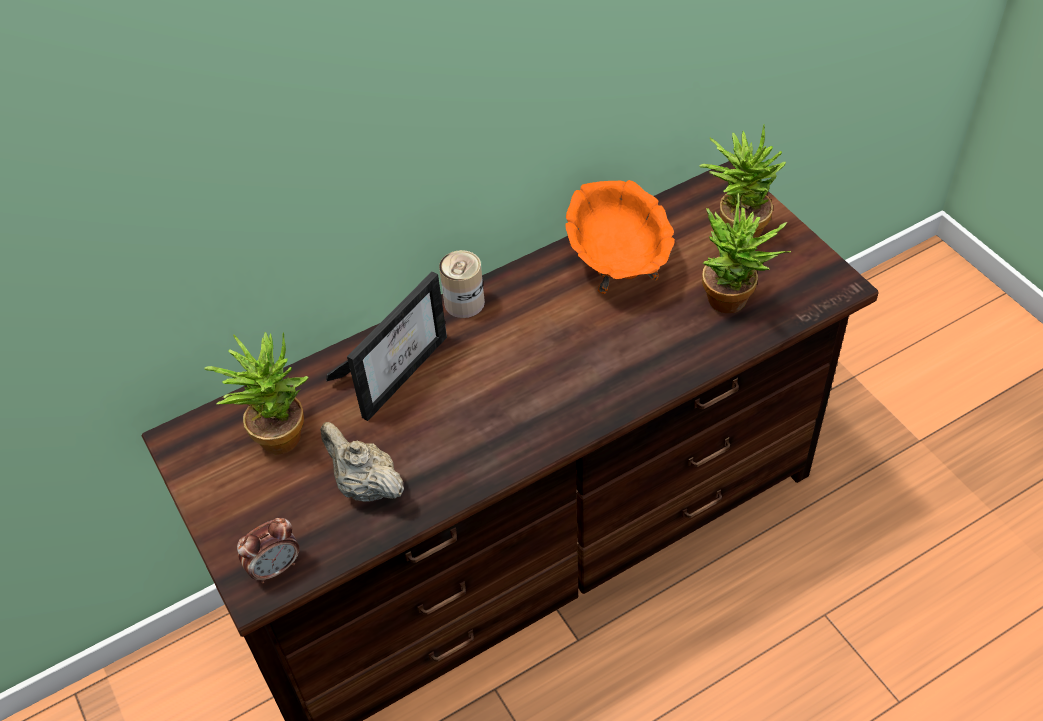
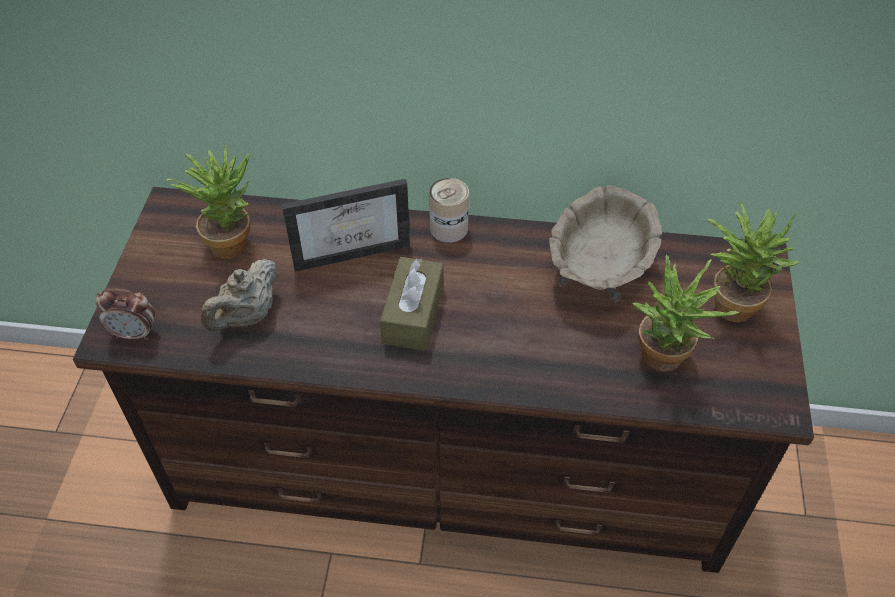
camera: 35 degrees right, 0 degrees up
beige teapot [320,422,404,502] -> beige teapot turned 135 degrees counterclockwise [201,259,277,332]
orange bowl [566,180,675,294] -> beige bowl [549,185,662,303]
none -> brown tissue box [380,257,444,351]

